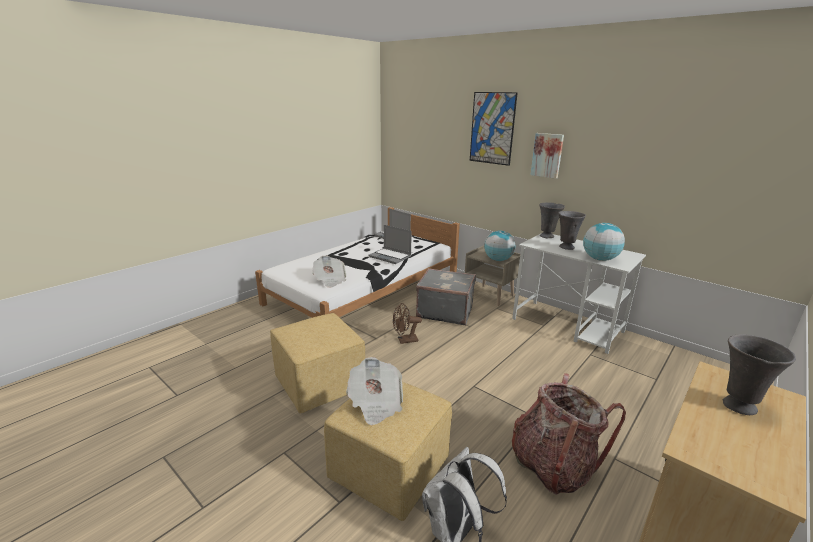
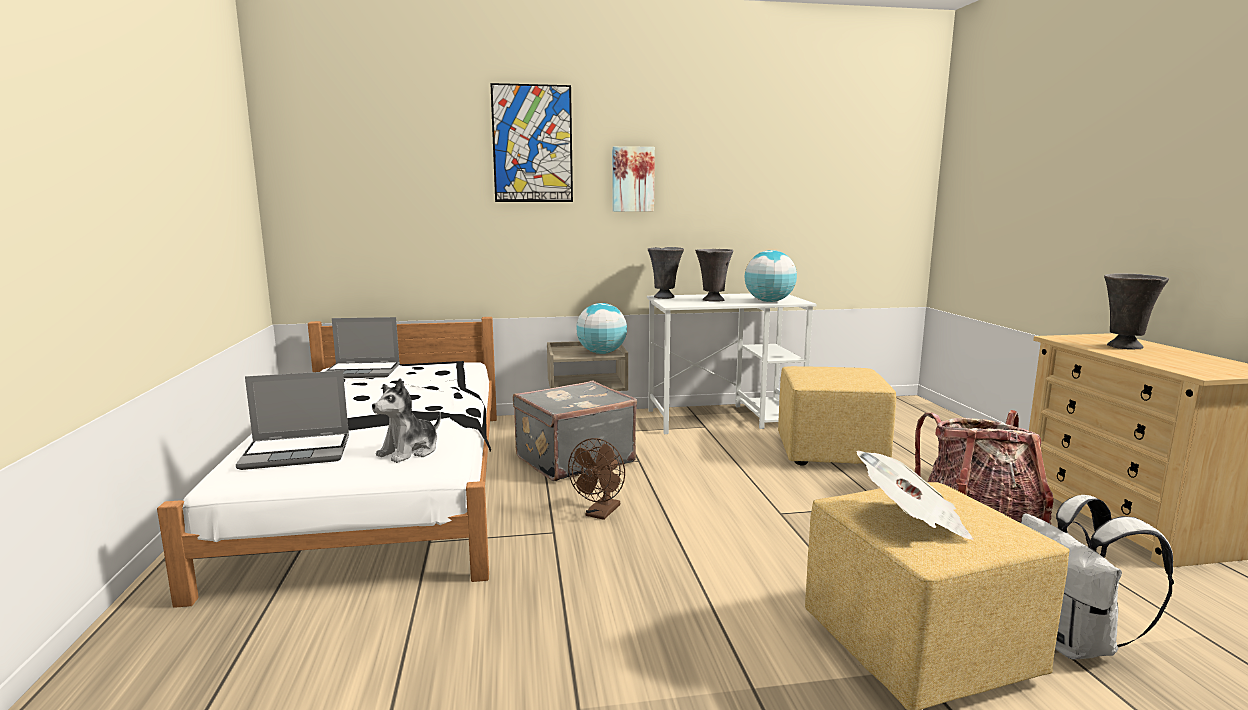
camera: 50 degrees left, 10 degrees down
yellow ottoman [270,313,365,414] -> yellow ottoman moved to [778,366,896,466]
newspaper [312,256,346,288] -> plush toy [372,378,441,463]
laptop [369,225,412,264] -> laptop moved to [236,371,349,470]

